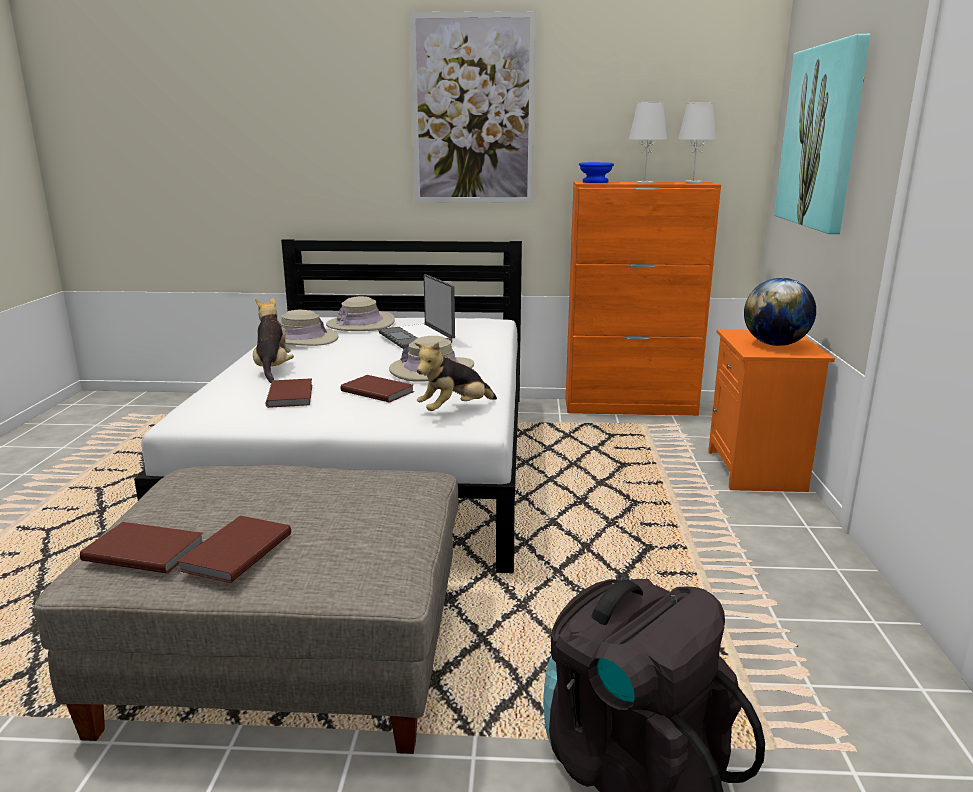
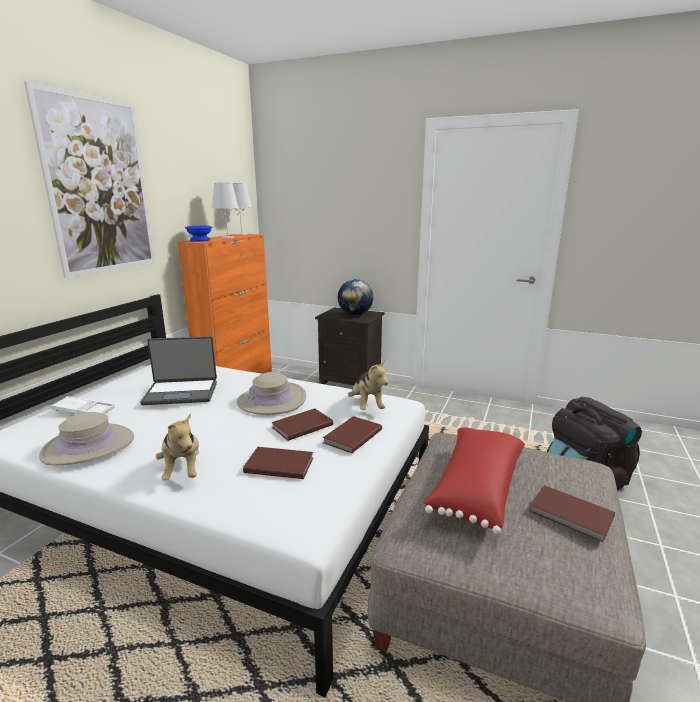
camera: 70 degrees left, 0 degrees up
brown book [80,522,203,574] -> brown book moved to [323,416,382,453]
plush toy [253,298,294,383] -> plush toy turned 120 degrees counterclockwise [156,413,199,480]
beige hat [326,296,395,331] -> white tray [50,396,115,414]
orange nightstand [708,329,835,492] -> black nightstand [315,307,385,385]
picture [774,34,870,234] -> none
none -> red pillow [422,427,525,534]

